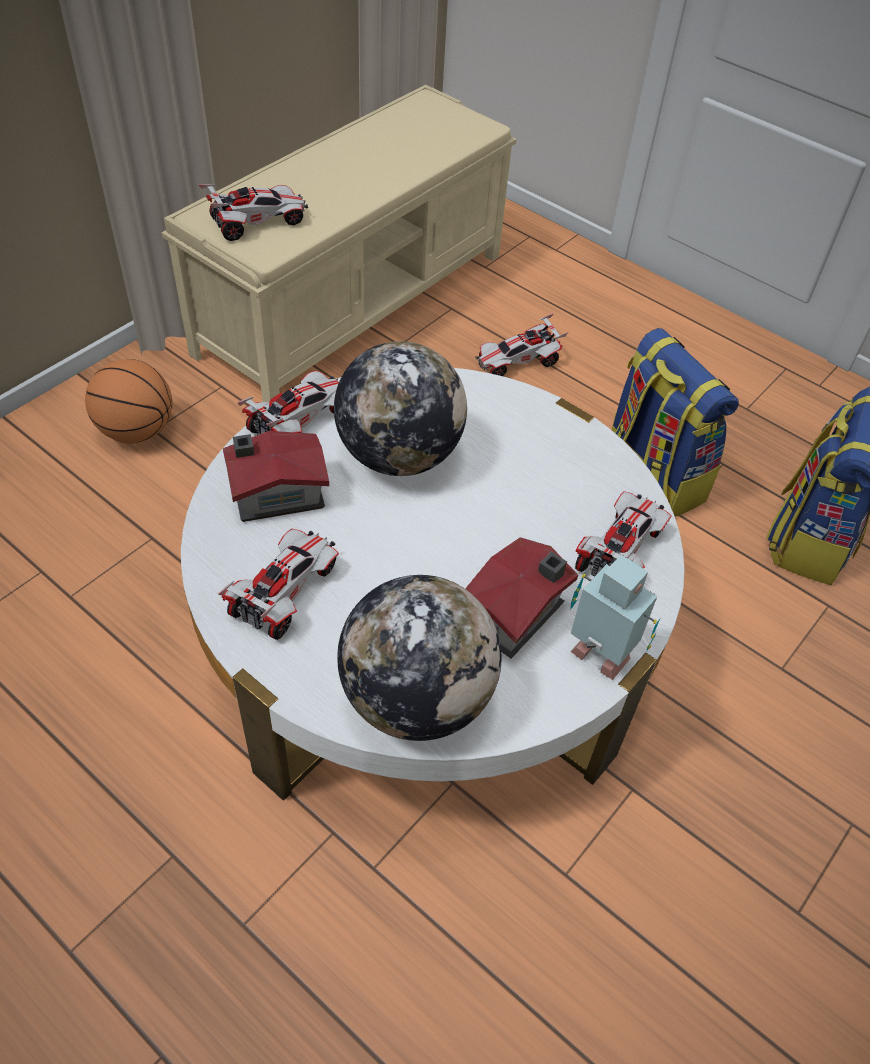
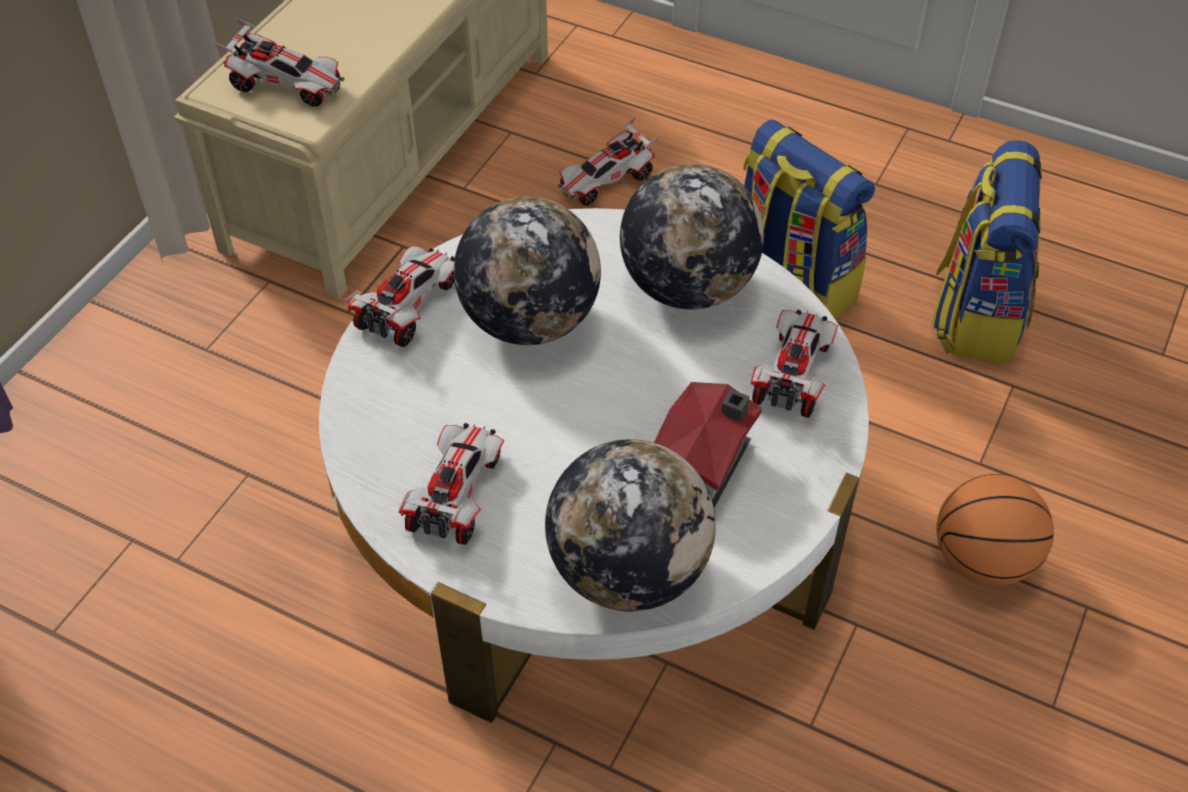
camera: 10 degrees left, 0 degrees up
basketball [85,359,173,443] -> basketball moved to [936,474,1054,586]
toy car [198,184,308,241] -> toy car turned 60 degrees clockwise [215,18,344,107]
toy house [223,431,329,522] -> none
toy robot [570,555,660,680] -> none
none -> globe [620,164,764,309]

